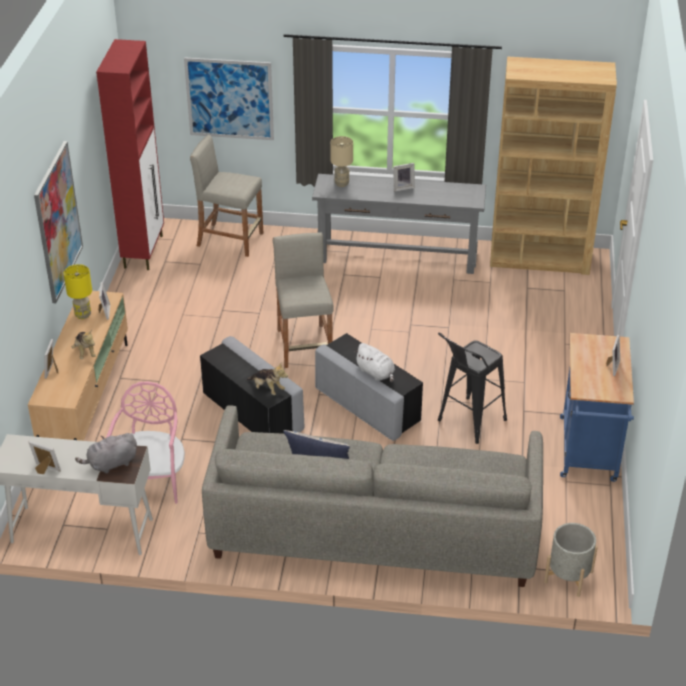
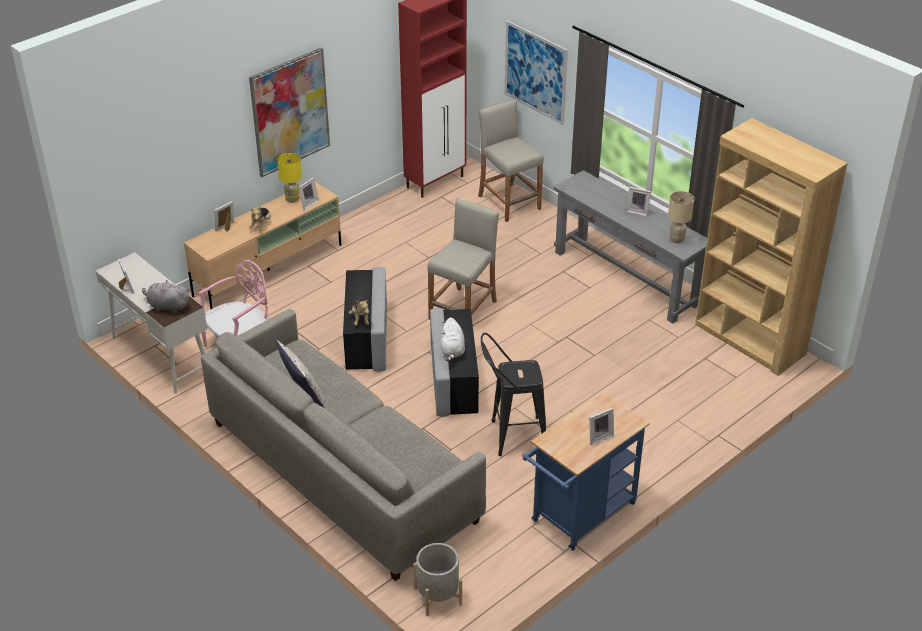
camera: 40 degrees right, 0 degrees up
beige table lamp [330,136,353,187] -> beige table lamp moved to [668,191,694,243]

